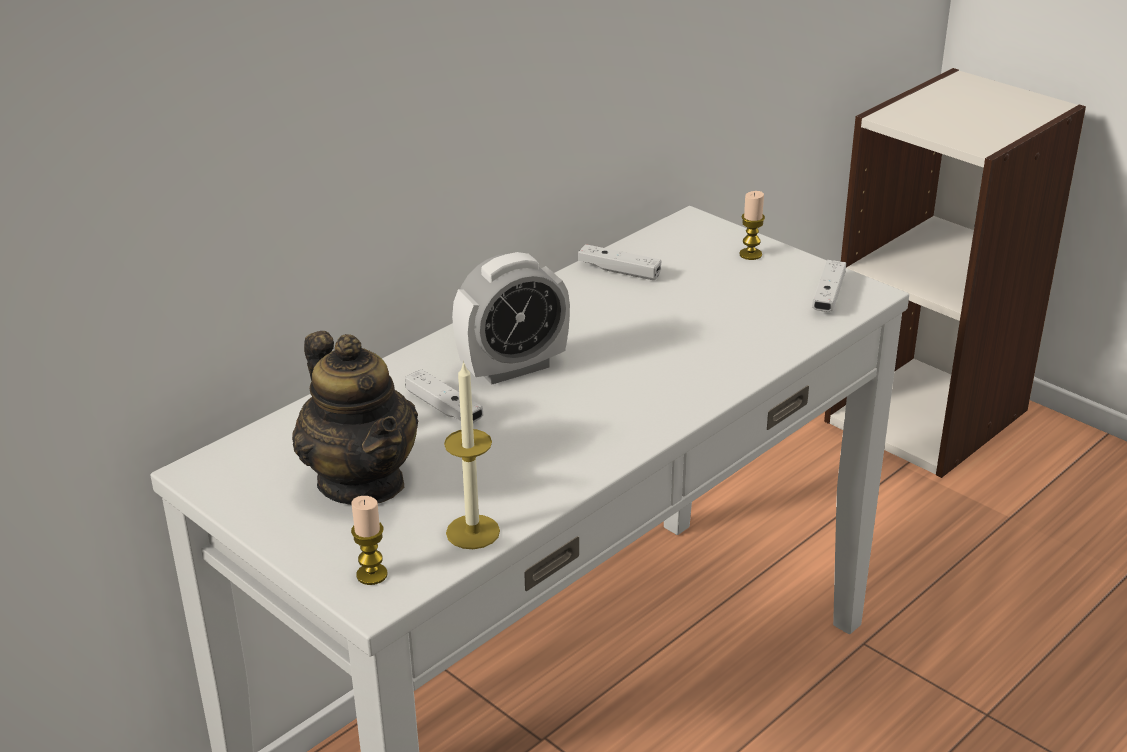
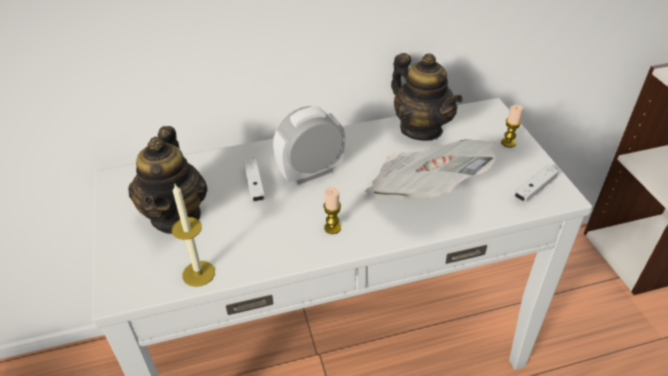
camera: 30 degrees right, 10 degrees up
candle [351,496,387,585] -> candle moved to [323,187,341,234]
alarm clock [452,252,570,385] -> alarm clock turned 150 degrees clockwise [273,106,345,185]
white game controller [578,244,661,280] -> teapot [391,53,463,141]
none -> newspaper [365,139,496,200]

